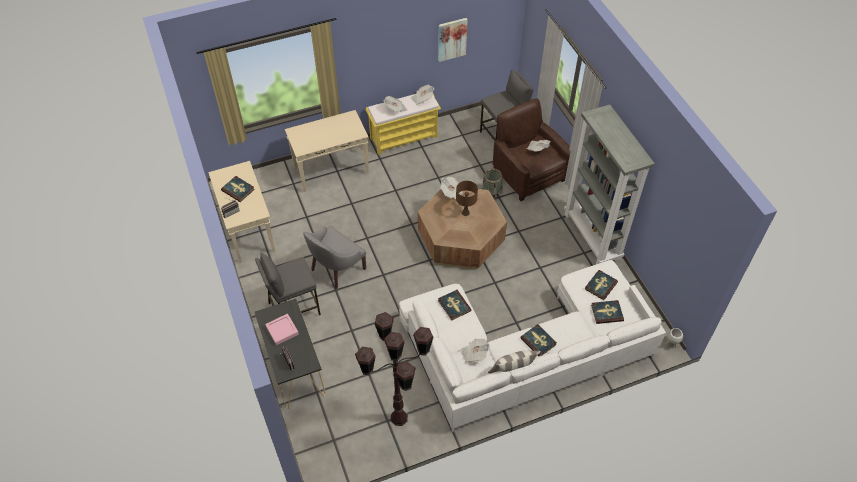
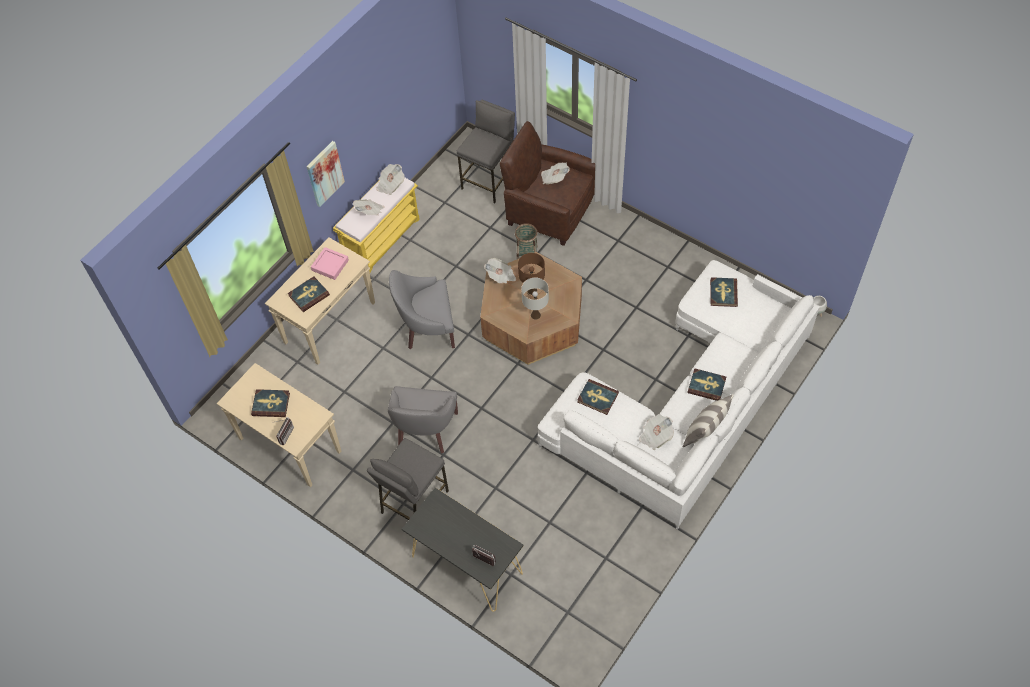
camera: 30 degrees left, 5 degrees up
pink tray [265,314,299,345] -> pink tray moved to [311,247,349,280]
brown floor lamp [355,312,434,426] -> none
picture [438,18,468,62] -> picture moved to [307,141,345,207]
grey bookcase [564,104,655,264] -> none
book [591,300,624,324] -> book moved to [288,276,330,312]
none -> grey armchair [389,270,455,349]
none -> white table lamp [521,278,549,320]

